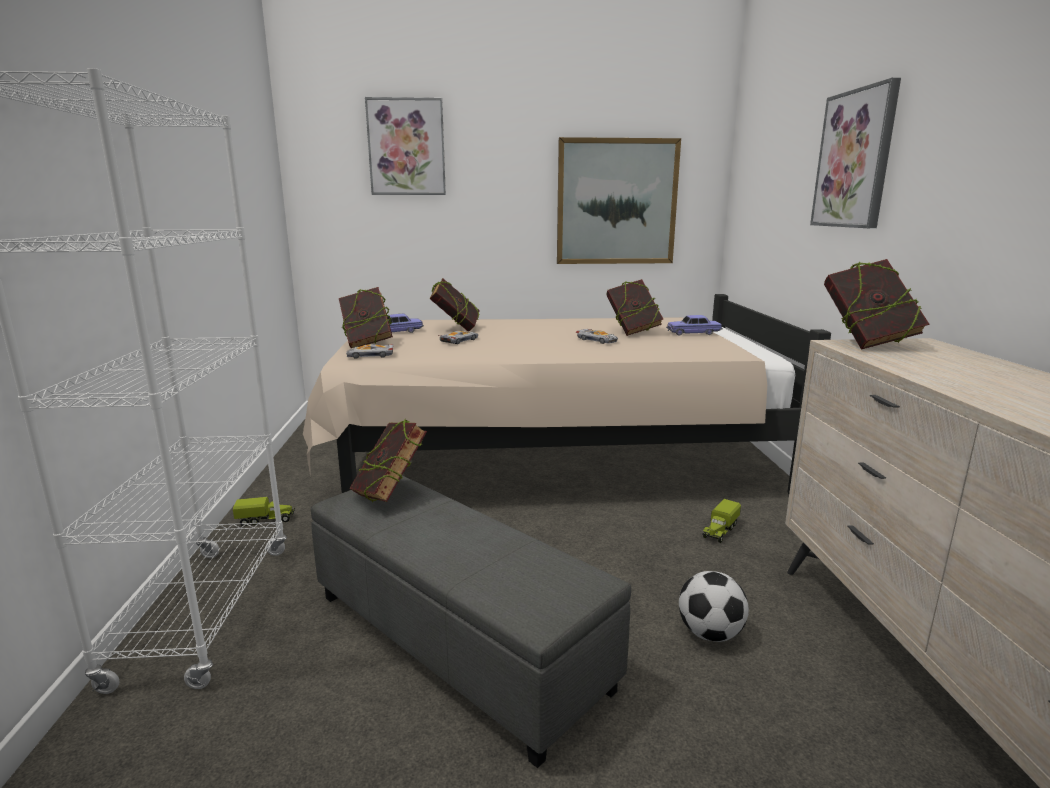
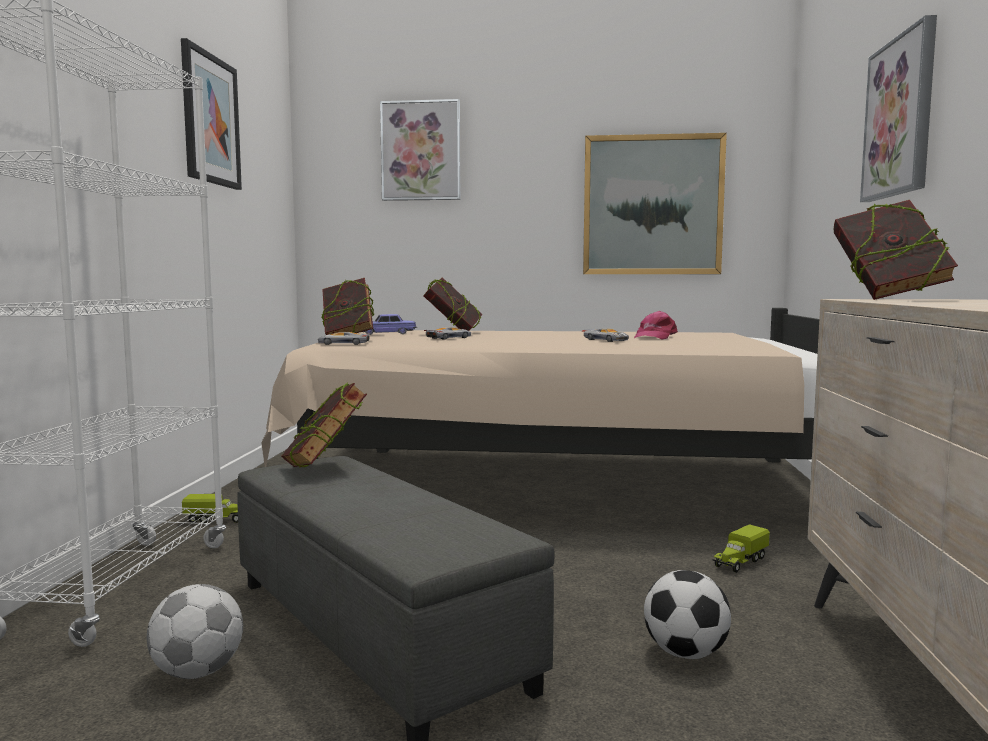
camera: 10 degrees right, 10 degrees down
book [607,279,663,336] -> pink cap [634,311,678,339]
toy car [666,315,723,336] -> none
none -> football [146,584,243,679]
none -> picture [181,38,242,190]

